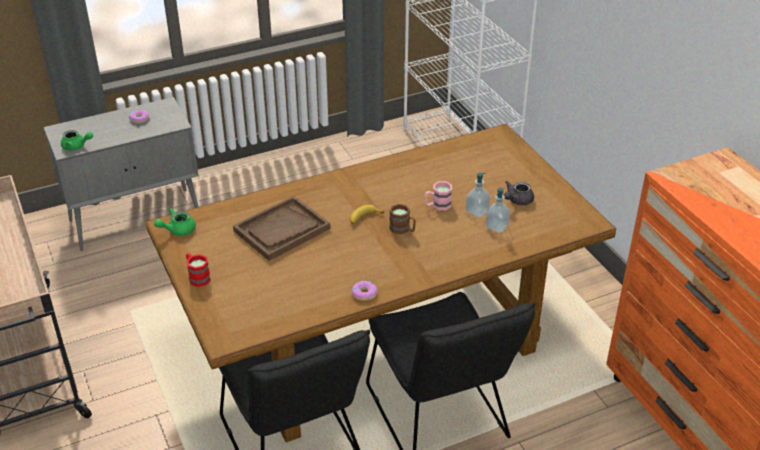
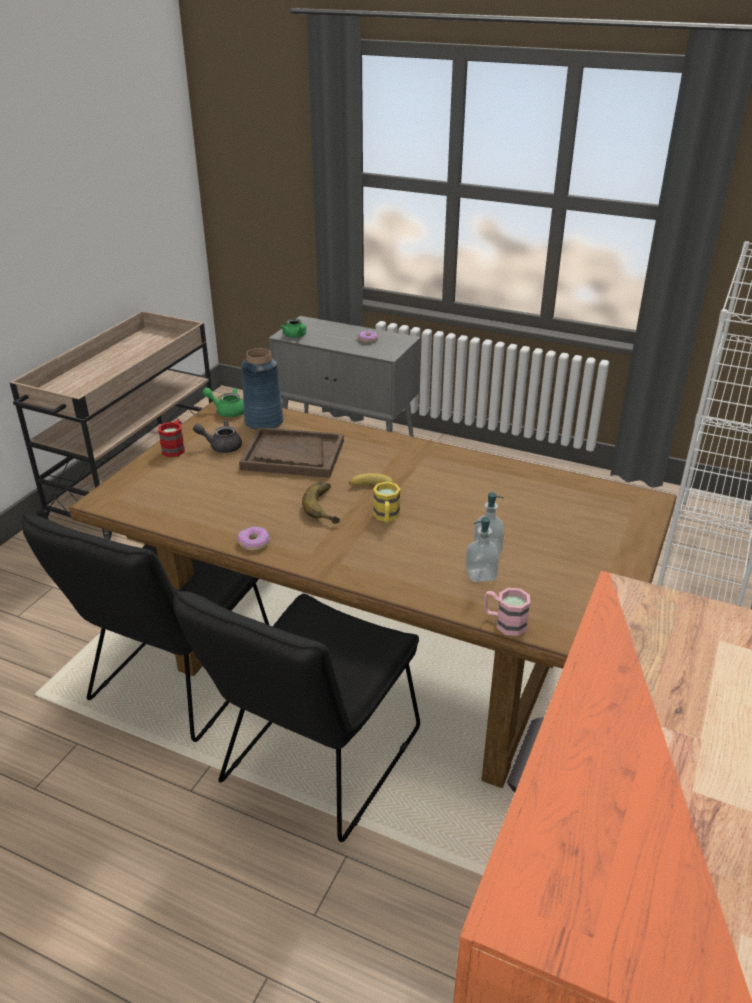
camera: 50 degrees right, 5 degrees down
brown mug [389,204,416,234] -> yellow mug [373,482,401,523]
pink mug [425,181,452,210] -> pink mug moved to [485,588,530,636]
grey teapot [504,181,534,205] -> grey teapot moved to [193,420,242,453]
none -> blue vase [241,348,283,430]
none -> banana [302,482,340,524]

